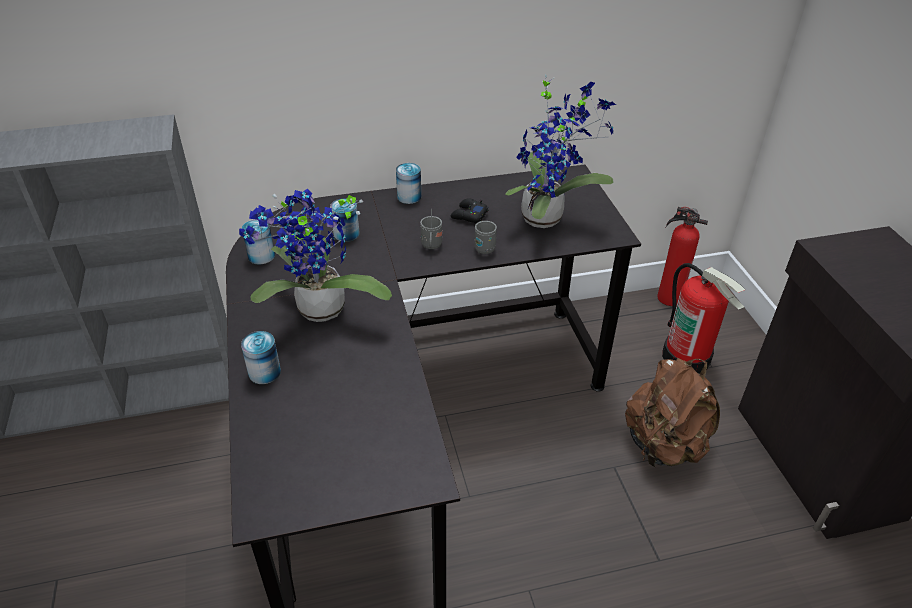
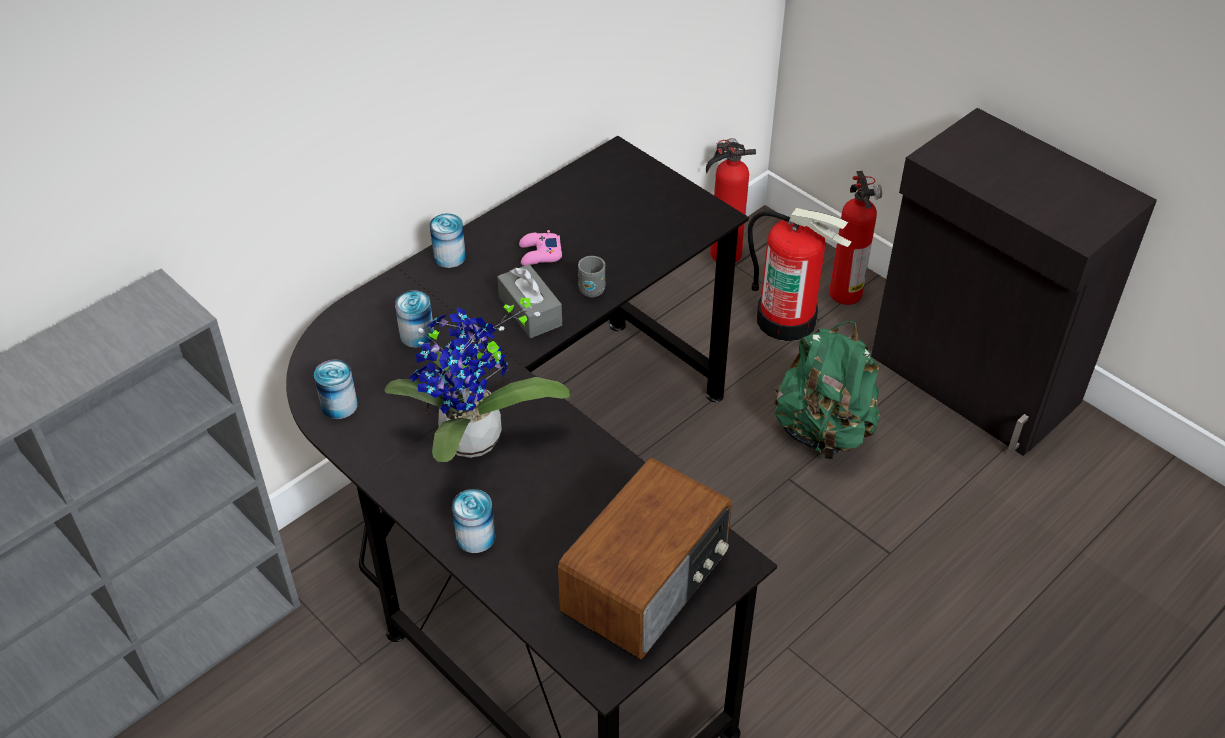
camera: 30 degrees left, 5 degrees up
grey mug [420,209,442,249] -> grey tissue box [497,264,562,338]
black game controller [451,198,489,223] -> pink game controller [519,230,562,266]
potted plant [505,75,616,228] -> none
brown backpack [625,358,720,468] -> green backpack [774,321,880,460]
none -> radio [558,457,732,660]
none -> fire extinguisher [829,171,882,305]

